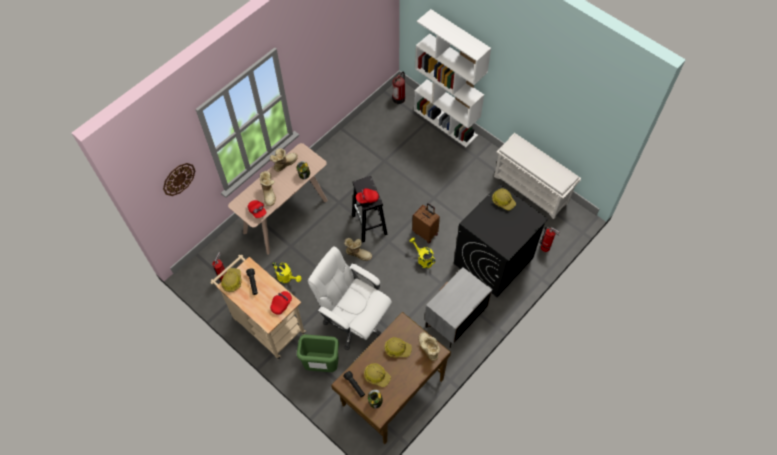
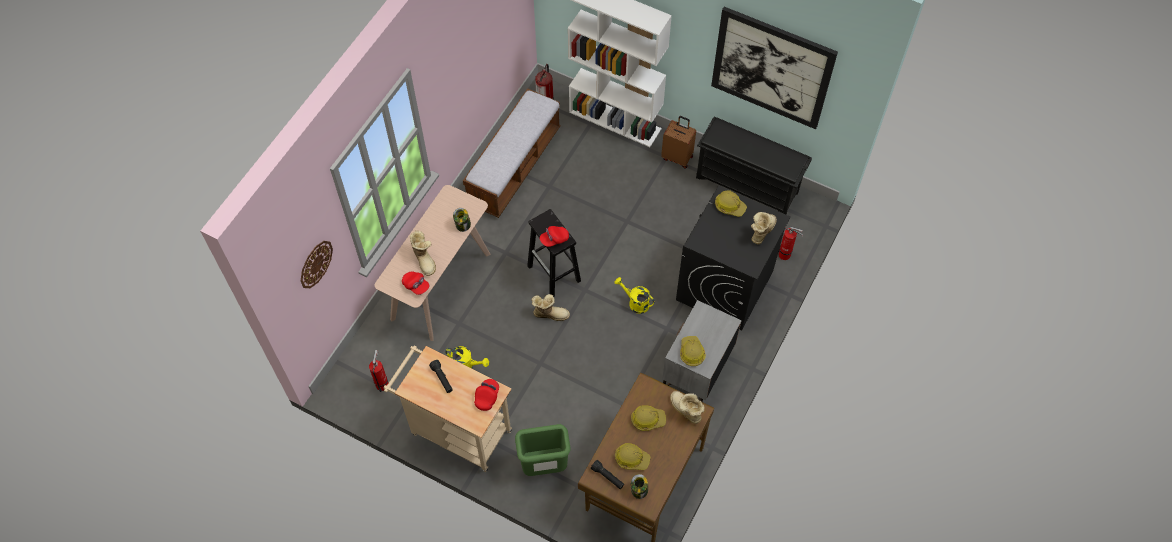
camera: 15 degrees left, 0 degrees up
hard hat [221,268,242,292] -> hard hat moved to [680,336,706,366]
boot [270,148,298,172] -> boot moved to [751,212,777,245]
white office chair [308,246,392,350] -> none
brown suitcase [412,203,440,243] -> brown suitcase moved to [661,116,696,169]
white shoe rack [494,133,581,219] -> black shoe rack [696,116,812,215]
none -> bench [463,88,560,218]
none -> picture [711,7,838,129]

